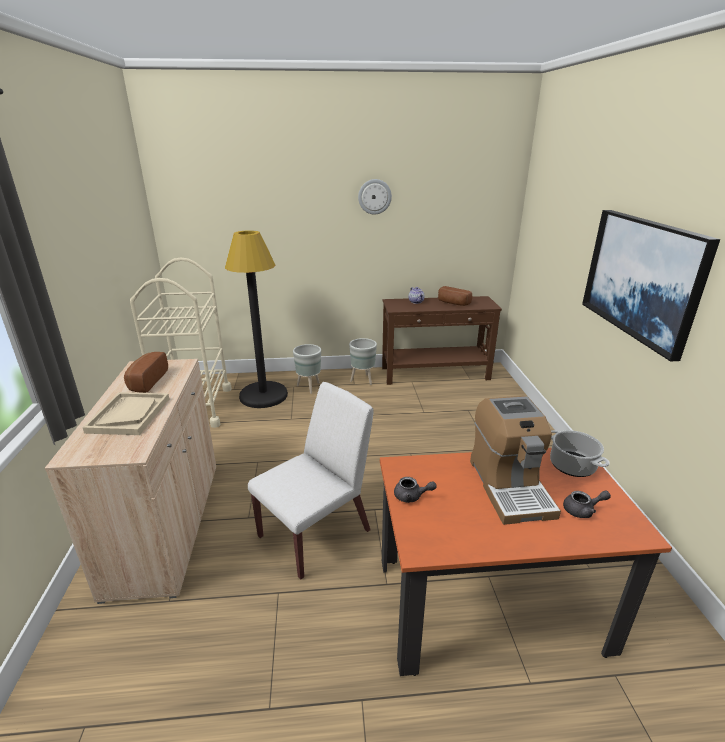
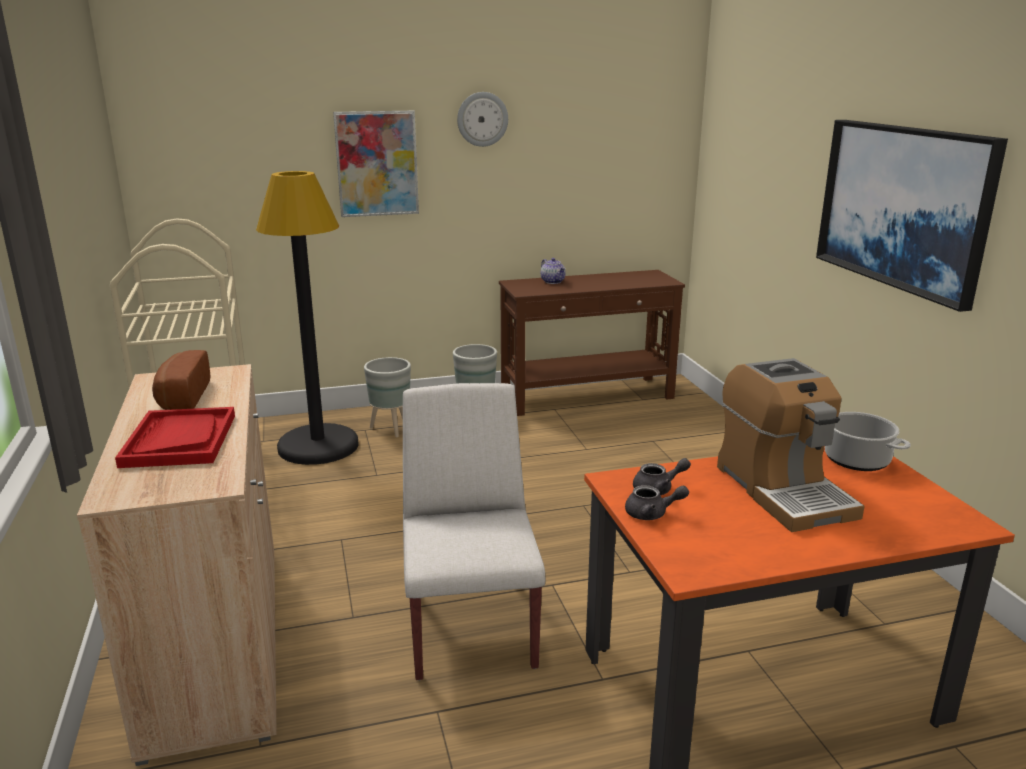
camera: 10 degrees left, 5 degrees down
beige tray [82,392,169,435] -> red tray [115,407,235,468]
white chair [248,382,374,580] -> white chair turned 45 degrees counterclockwise [403,383,545,681]
bread [438,286,472,306] -> none
grey teapot [563,490,611,518] -> grey teapot moved to [633,458,691,495]
none -> picture [333,111,419,217]

